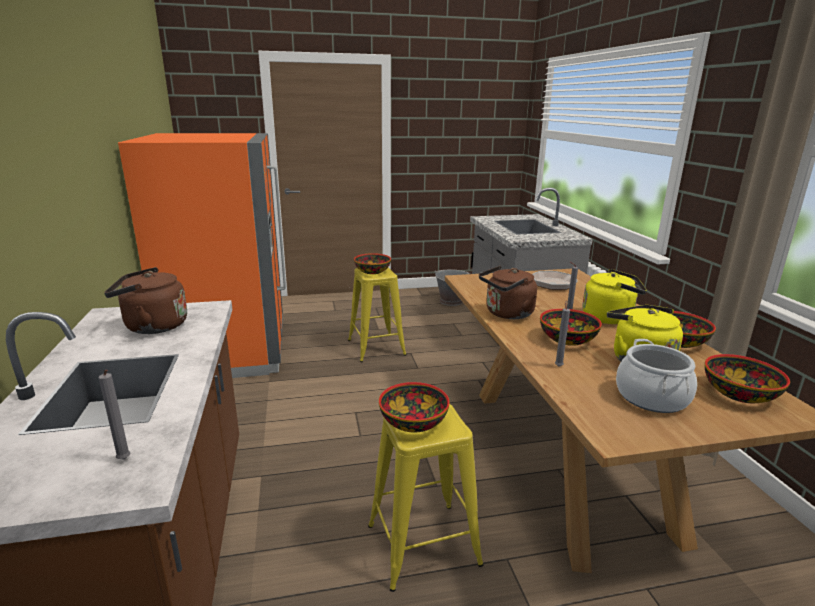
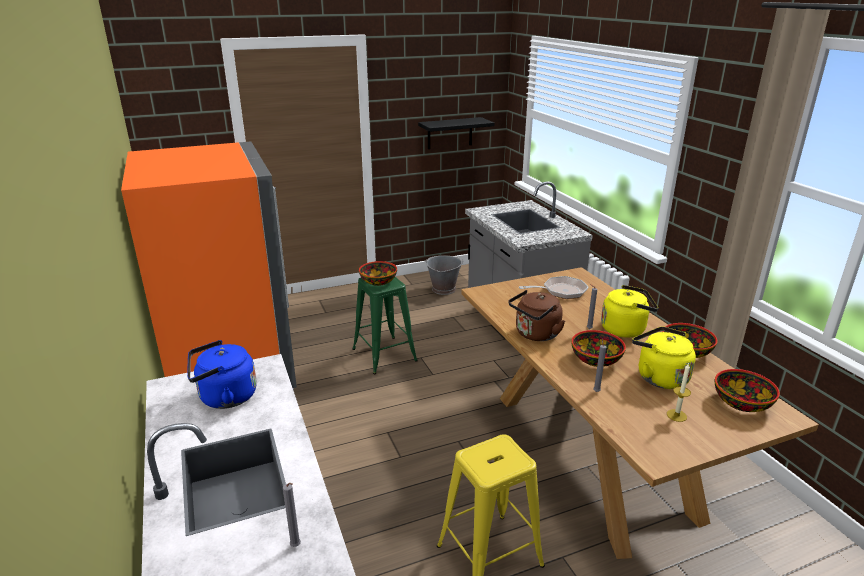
camera: 10 degrees left, 5 degrees up
brown kettle [104,267,187,334] -> blue kettle [187,340,257,409]
yellow stool [348,267,407,362] -> green stool [352,277,418,374]
bowl [379,382,450,432] -> none
cooking pot [616,339,697,413] -> candle [667,363,691,422]
none -> black shelf [418,117,495,149]

